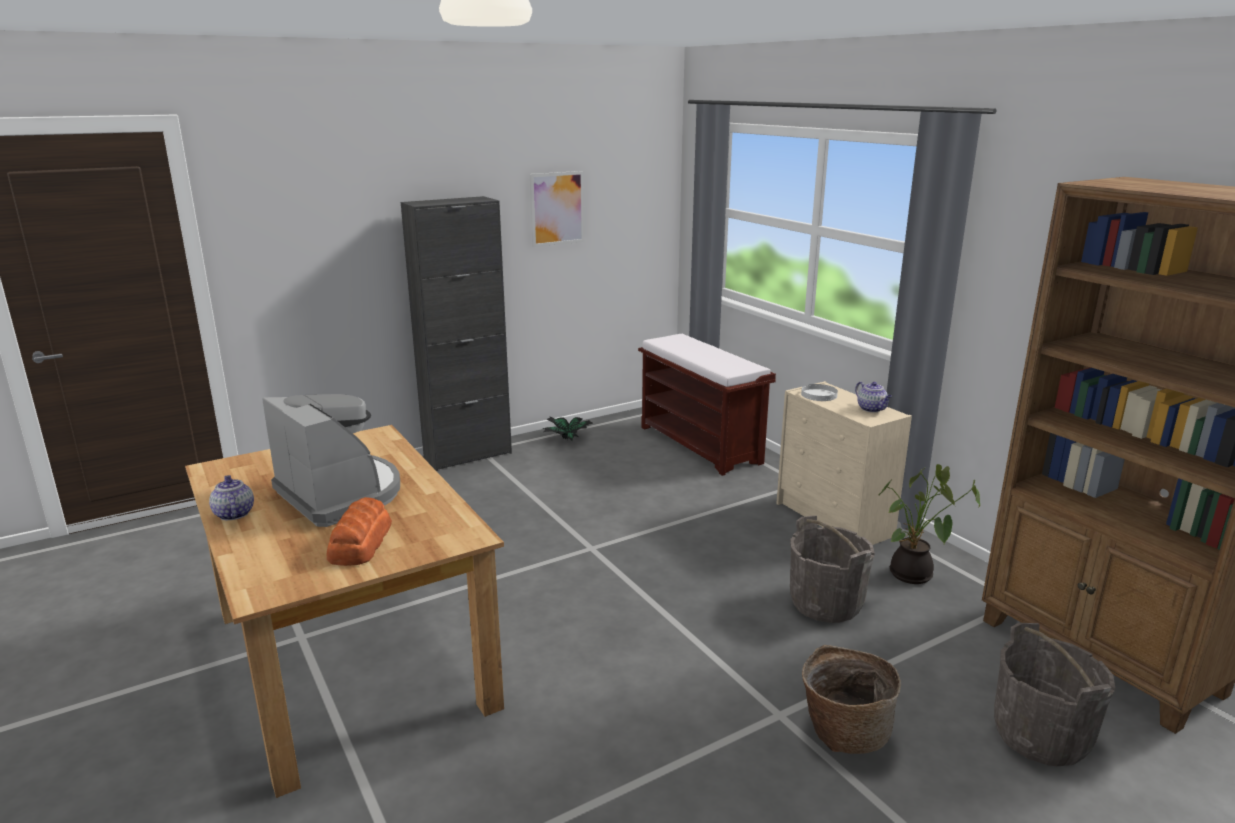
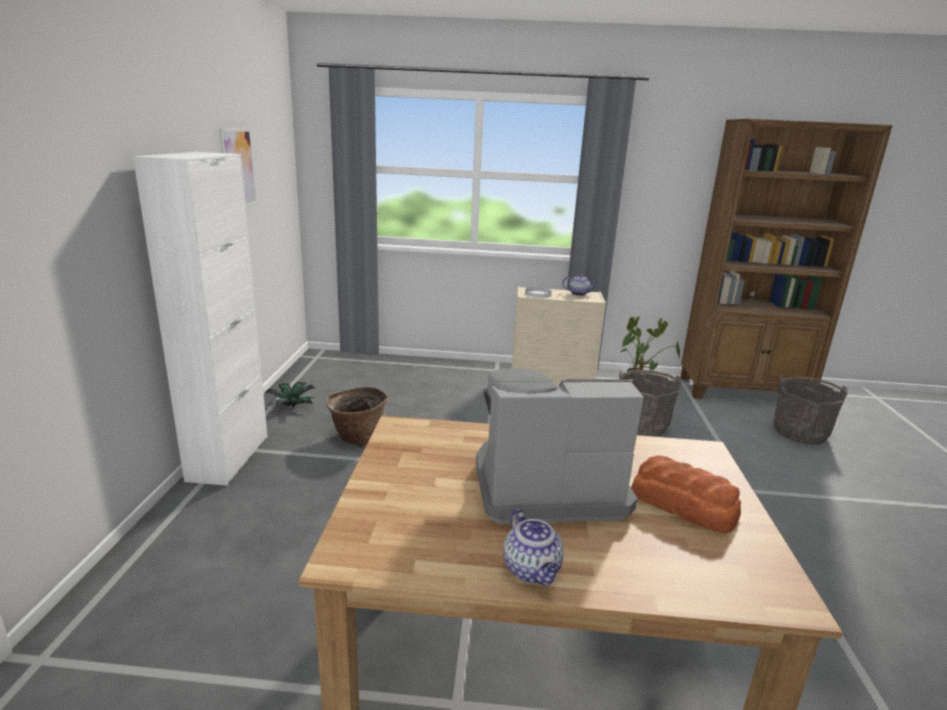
camera: 55 degrees left, 0 degrees up
teapot [209,475,254,520] -> teapot turned 120 degrees counterclockwise [503,509,564,585]
black cabinet [401,196,512,471] -> white cabinet [133,152,268,486]
brown bench [638,334,776,476] -> none
basket [802,645,901,754] -> basket moved to [327,387,389,447]

